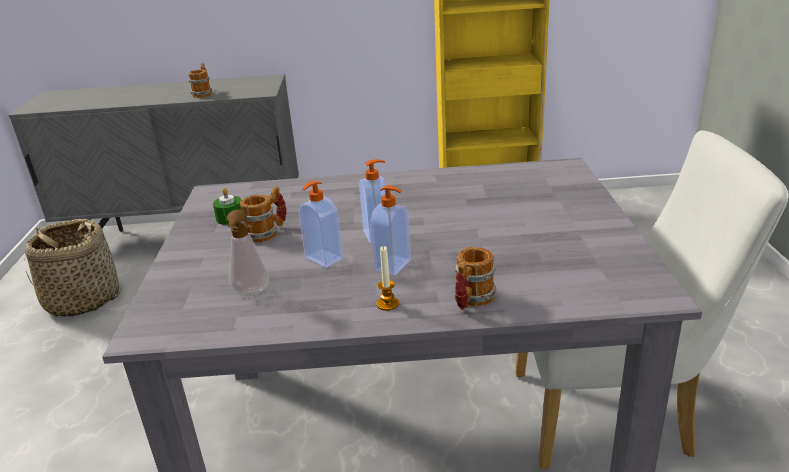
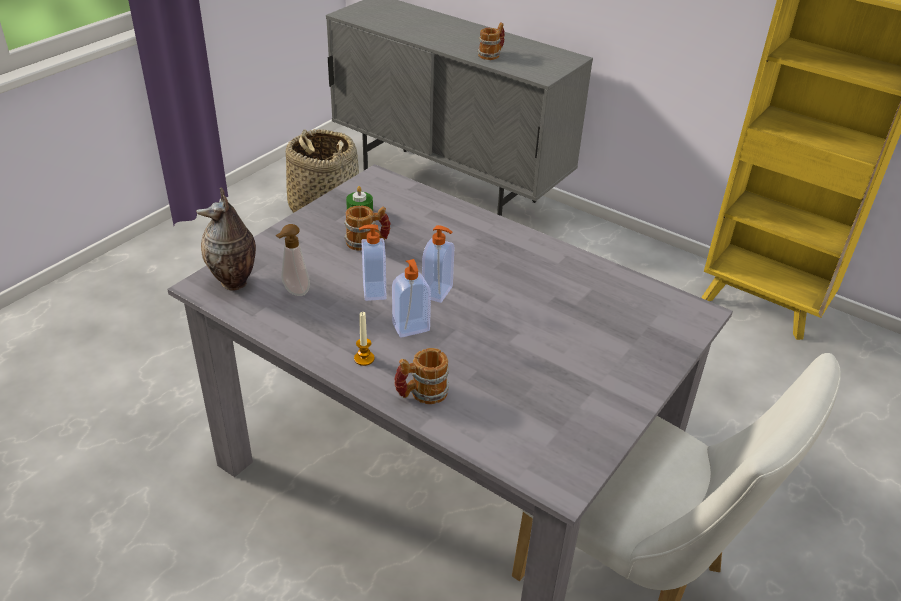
camera: 35 degrees right, 10 degrees up
none -> vase [196,188,256,291]

